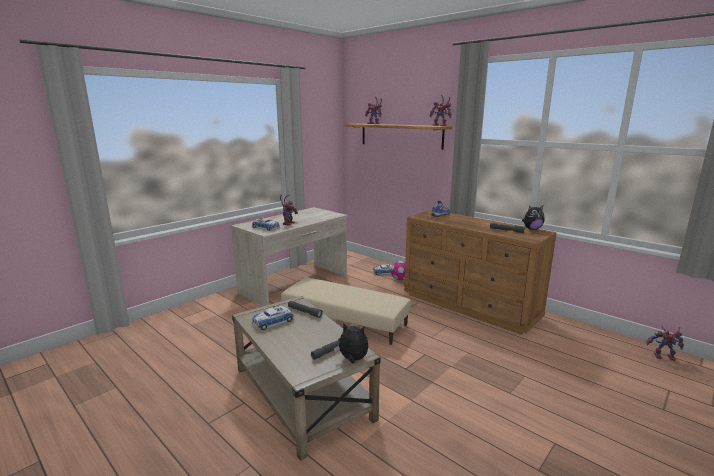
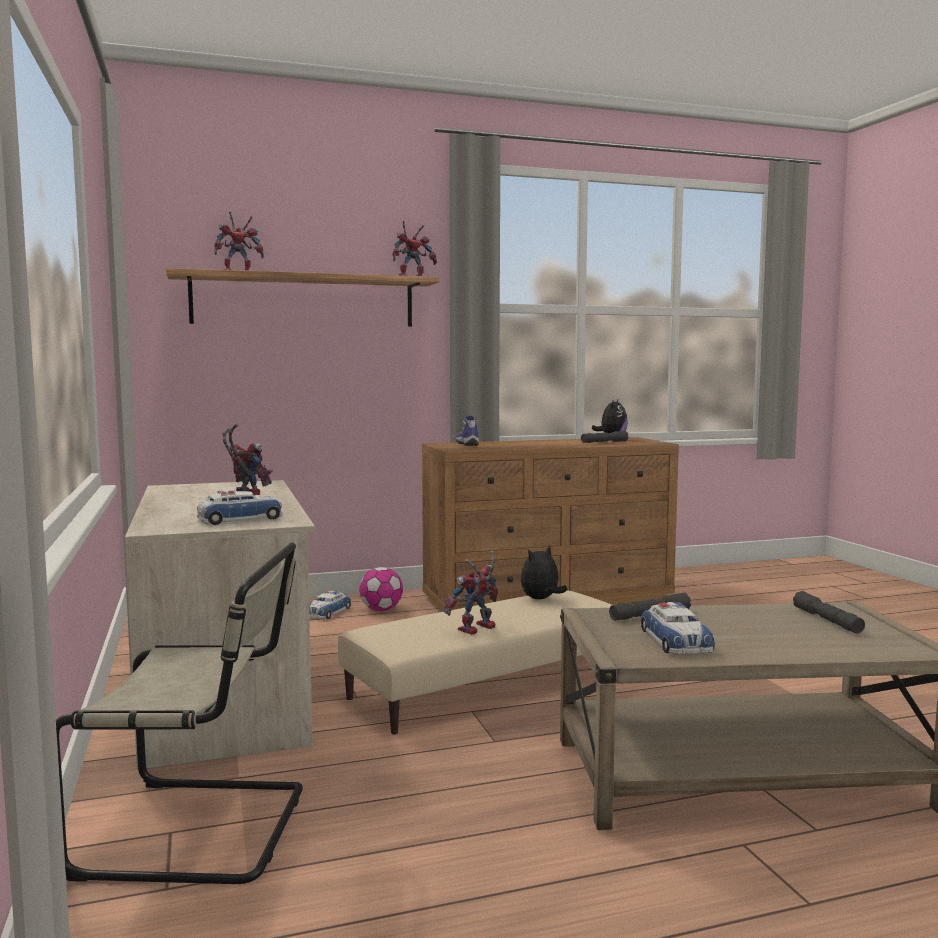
camera: 60 degrees left, 10 degrees down
plush toy [334,323,368,364] -> plush toy moved to [521,545,567,599]
toy robot [646,325,684,361] -> toy robot moved to [443,551,498,635]
none -> beige chair [56,542,303,884]

